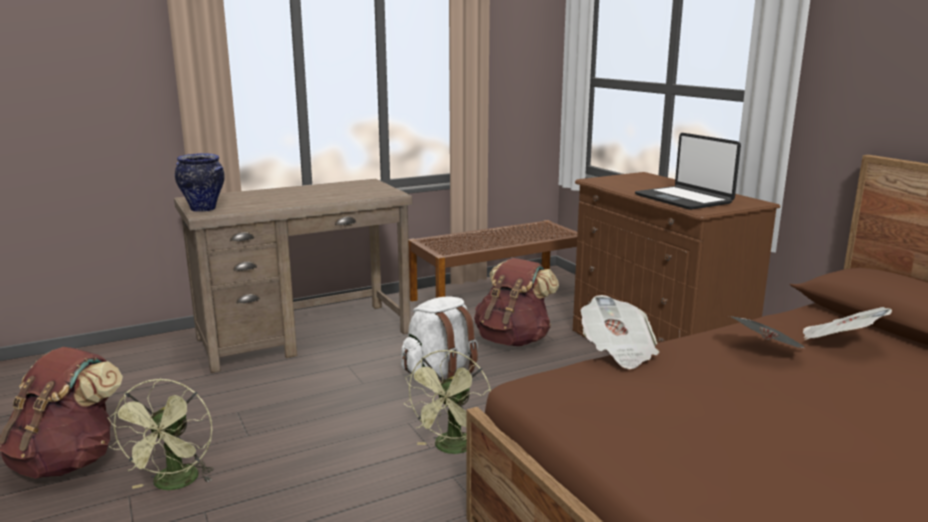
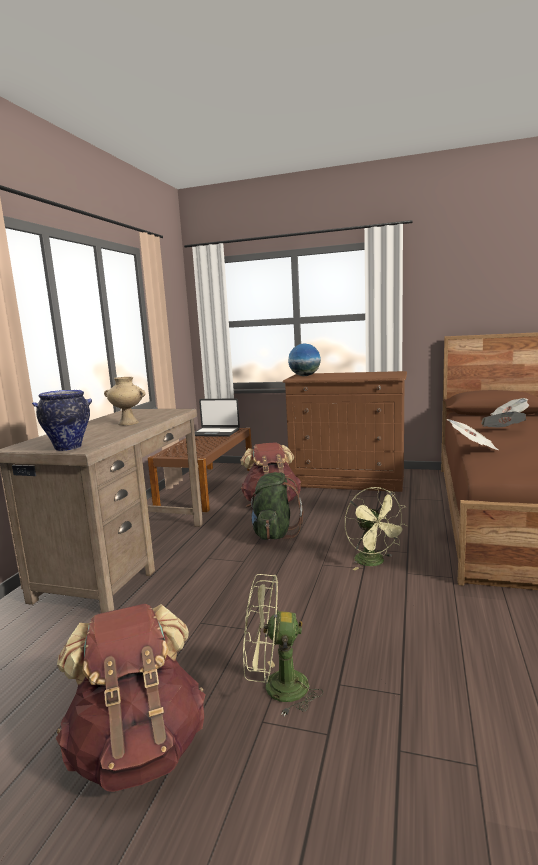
camera: 45 degrees left, 5 degrees down
green fan [107,378,214,490] -> green fan turned 135 degrees clockwise [243,574,323,716]
white backpack [401,296,478,383] -> green backpack [246,472,304,540]
laptop [635,133,741,210] -> laptop moved to [195,398,240,437]
none -> beige vase [104,377,146,425]
none -> globe [288,343,321,376]

